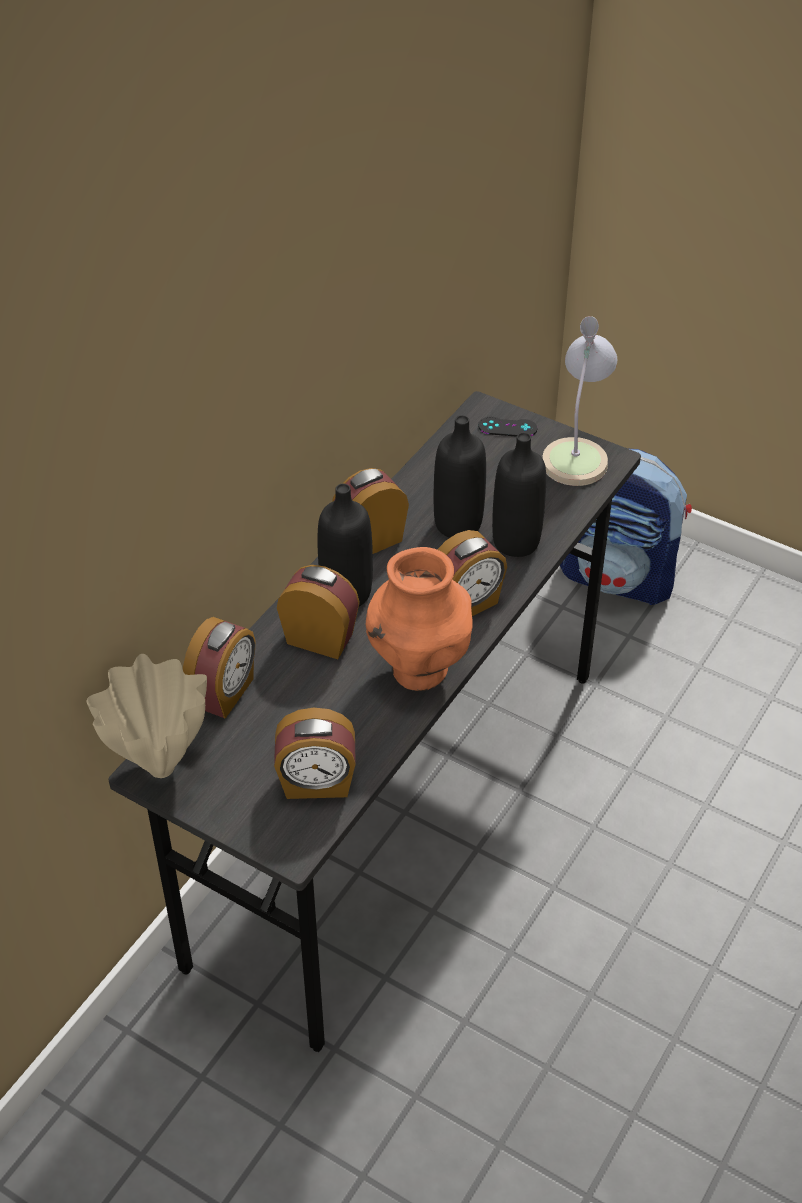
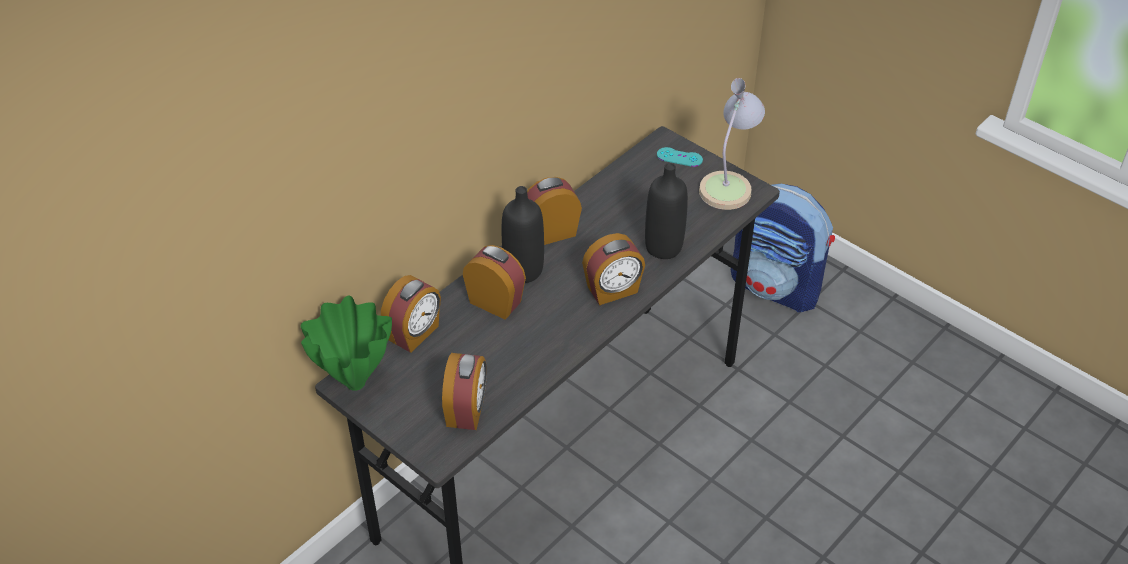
camera: 10 degrees right, 0 degrees up
beige vase [87,654,207,778] -> green vase [301,295,392,391]
alarm clock [274,708,356,799] -> alarm clock turned 90 degrees counterclockwise [442,353,487,430]
orange vase [366,547,473,691] -> none
black bottle [434,415,486,538] -> none
black game controller [478,417,537,437] -> turquoise game controller [657,147,703,167]

